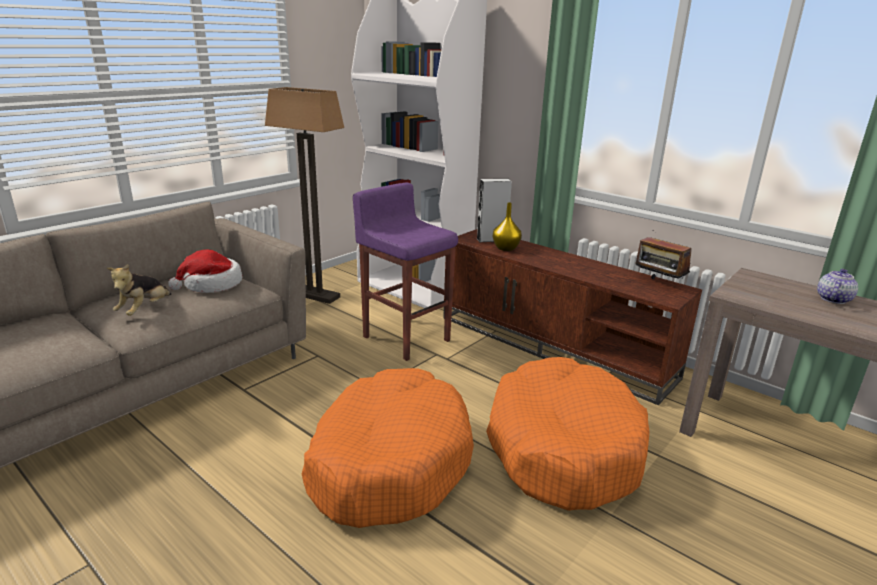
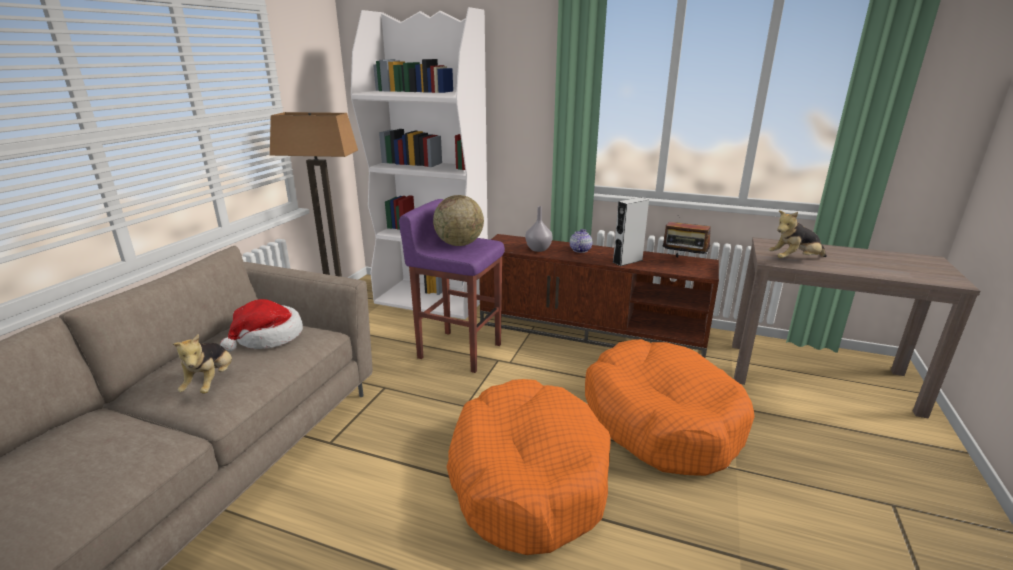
camera: 20 degrees left, 0 degrees up
grey speaker [477,179,512,242] -> grey speaker moved to [612,197,649,266]
yellow vase [493,202,522,251] -> grey vase [525,206,553,252]
teapot [817,269,858,304] -> teapot moved to [570,229,592,253]
none -> globe [433,195,484,246]
none -> plush toy [769,210,827,258]

